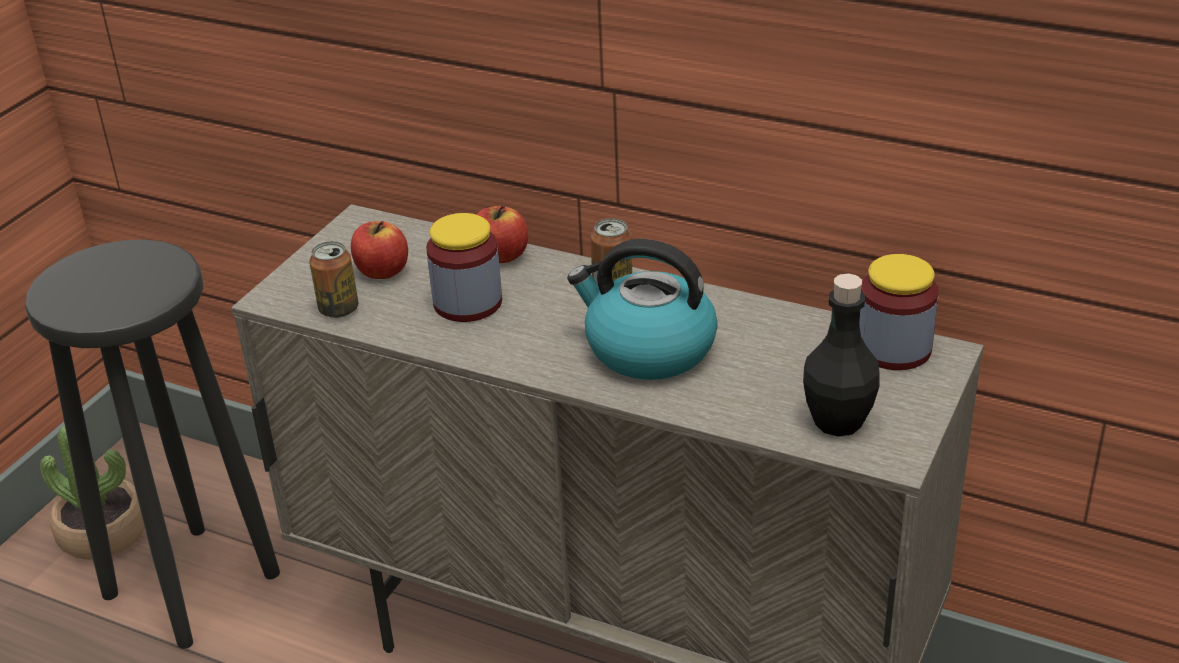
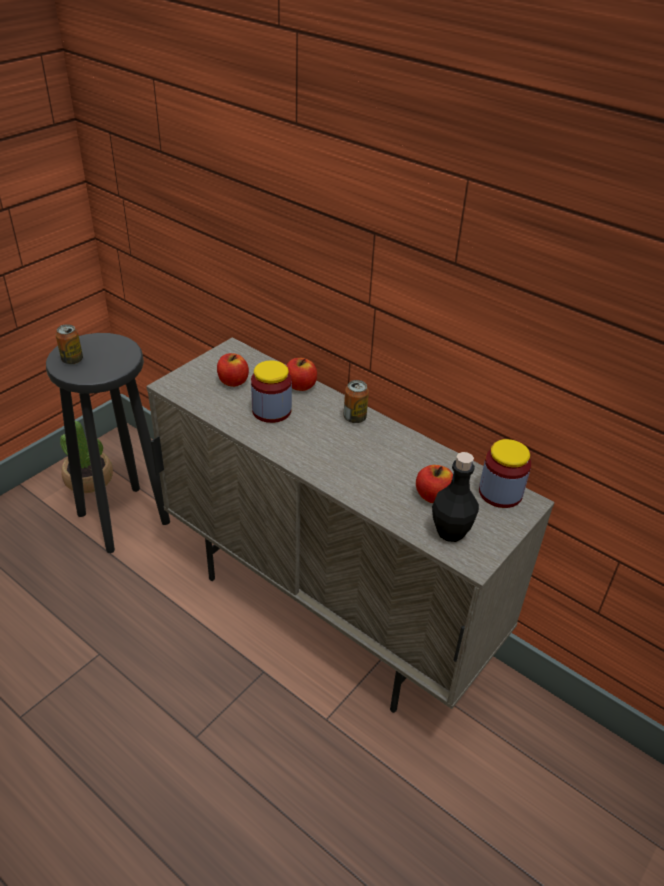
camera: 10 degrees right, 5 degrees up
can [309,241,358,318] -> can moved to [56,324,83,365]
kettle [567,239,718,380] -> none
none -> apple [416,465,453,503]

